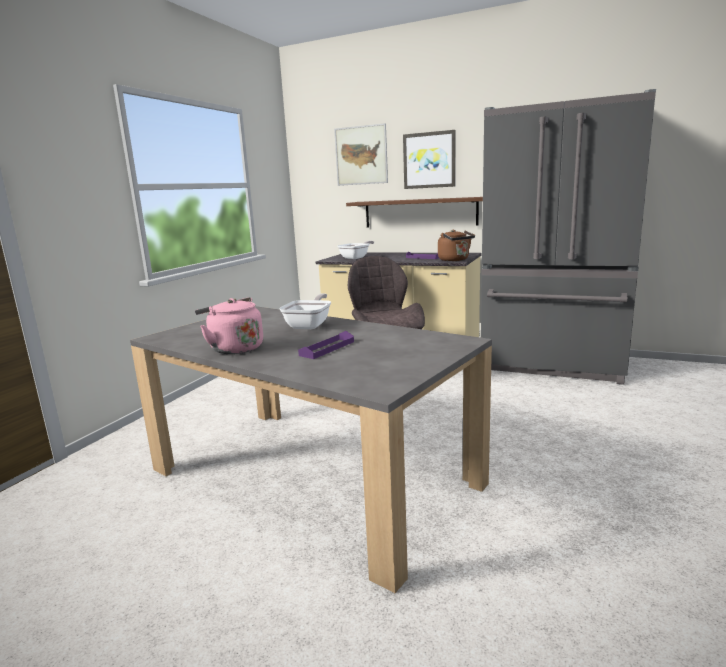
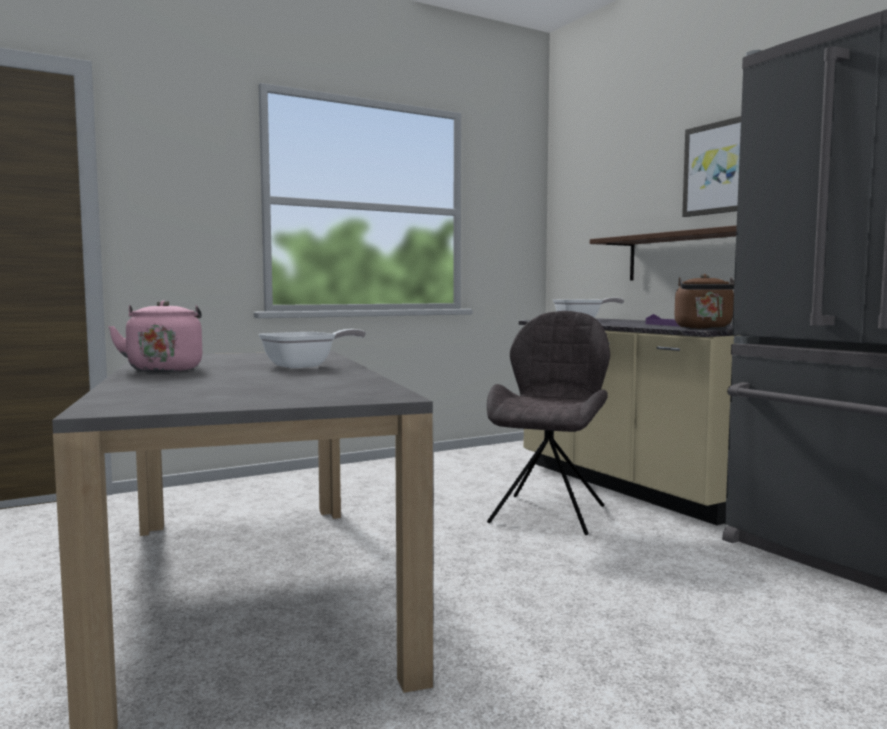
camera: 35 degrees right, 10 degrees down
purple tray [298,331,354,359] -> none
picture [334,123,388,186] -> none

